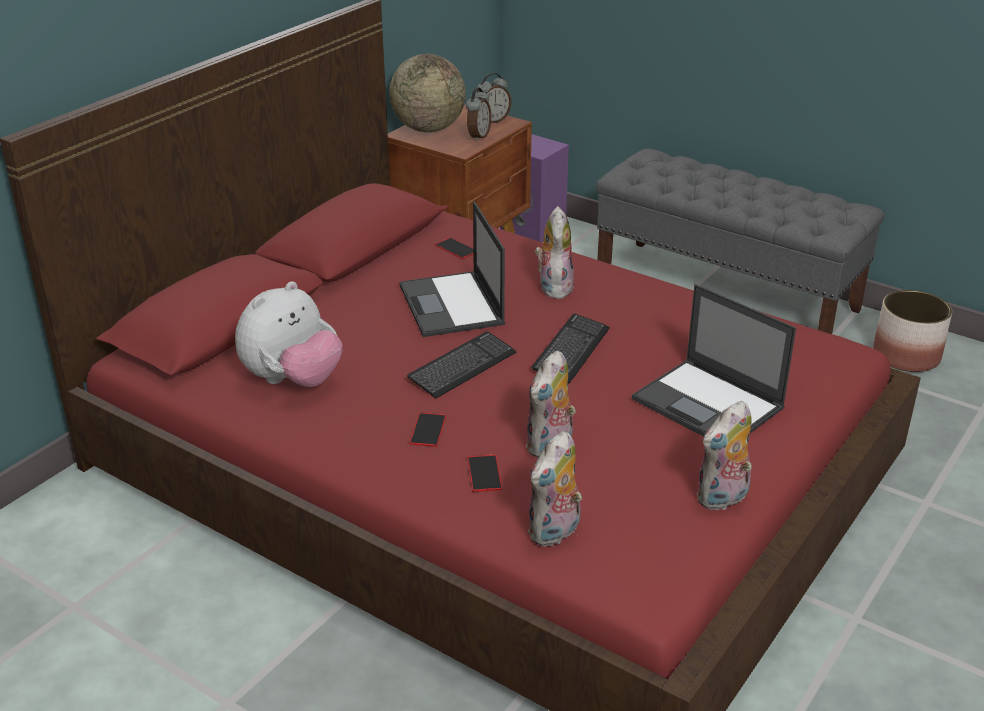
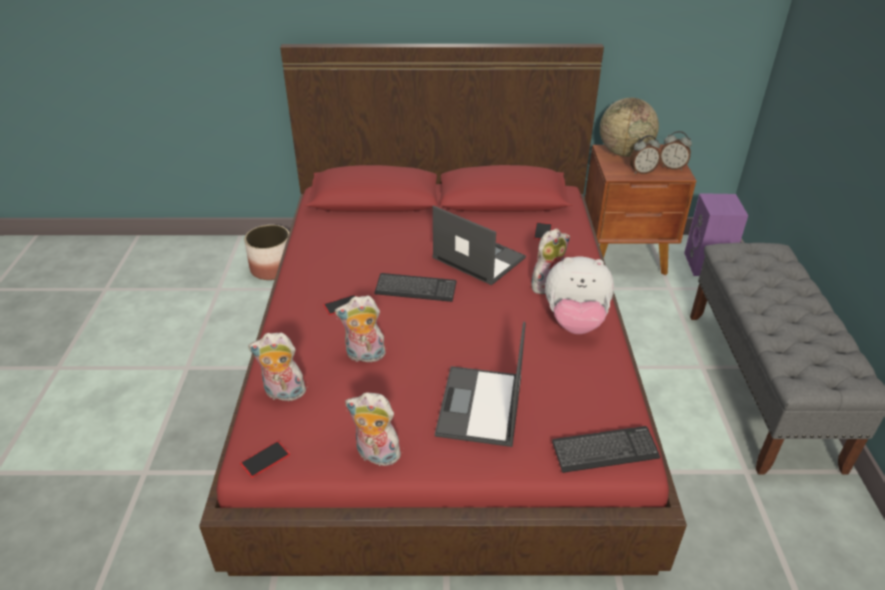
camera: 55 degrees right, 5 degrees up
plush toy [235,281,343,387] -> plush toy moved to [545,257,614,334]
laptop [400,202,505,337] -> laptop turned 90 degrees clockwise [432,205,526,285]
phone [468,455,502,492] -> phone moved to [240,441,290,478]
keyboard [532,314,610,384] -> keyboard moved to [552,426,660,473]
planter [873,290,952,372] -> planter moved to [244,225,289,280]

